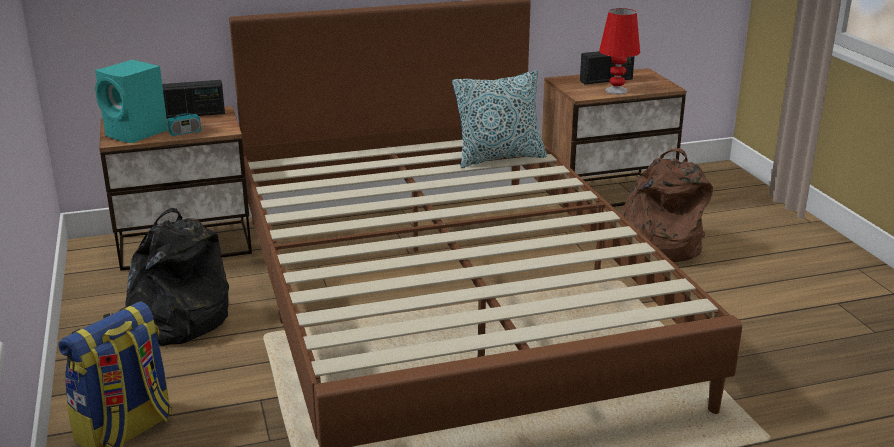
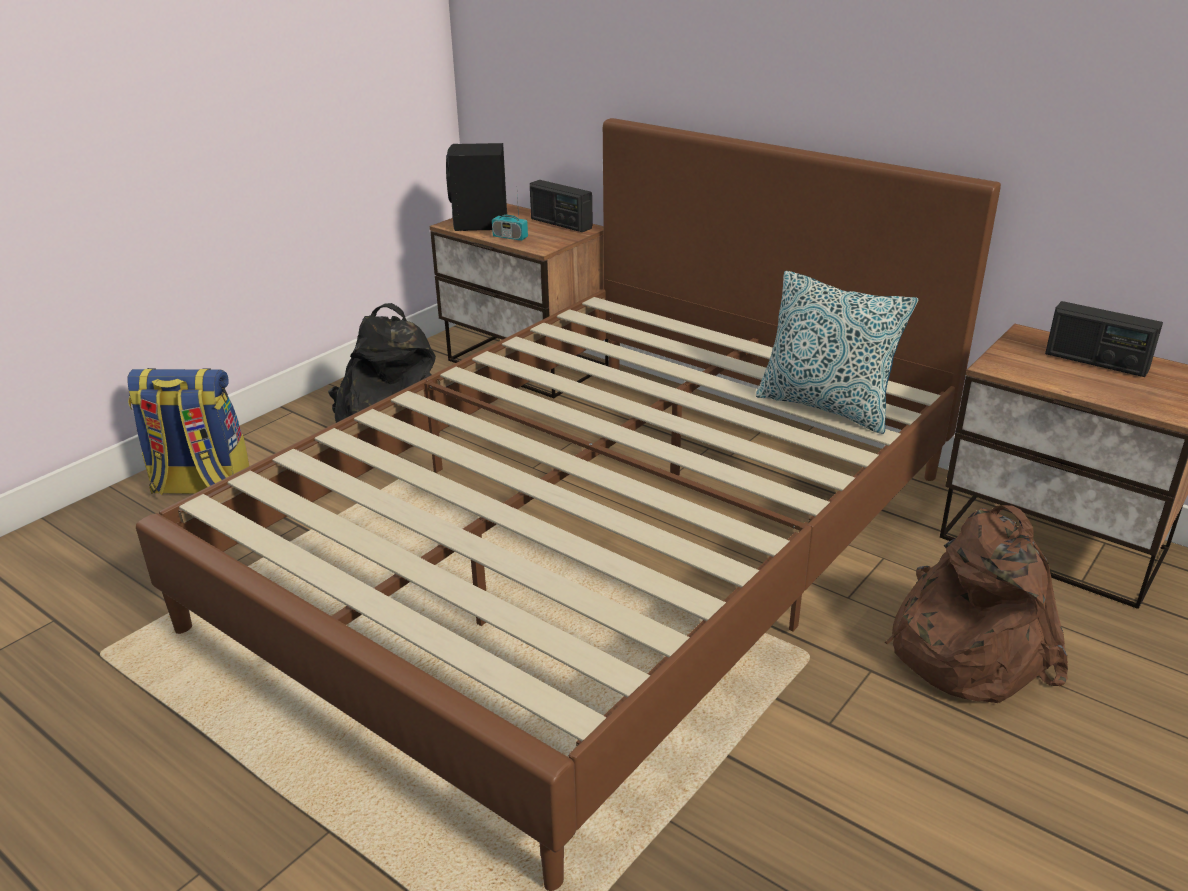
camera: 55 degrees right, 5 degrees up
turquoise speaker [95,60,168,143] -> black speaker [446,143,507,231]
red table lamp [599,8,640,95] -> none

